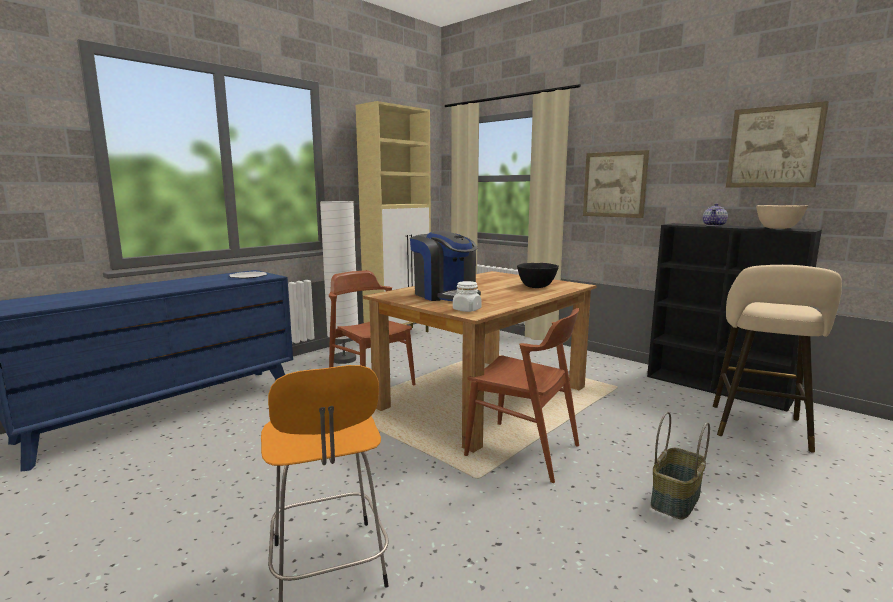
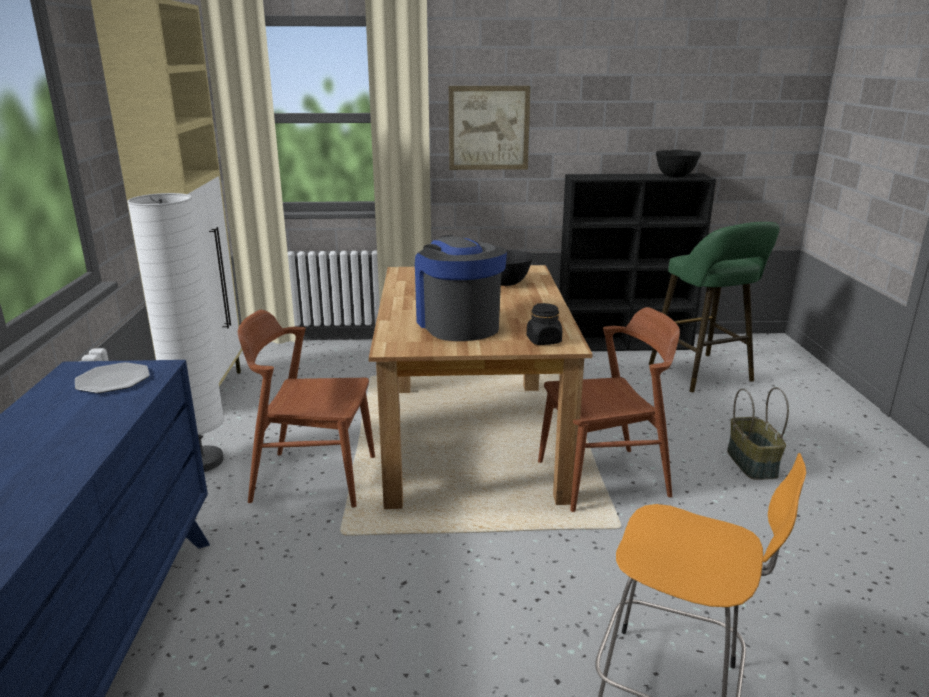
camera: 45 degrees left, 10 degrees up
coffee machine [410,231,481,301] -> coffee machine turned 120 degrees counterclockwise [415,235,507,341]
white jar [453,281,481,312] -> black jar [527,303,562,345]
teapot [703,203,728,226] -> none
beige stool [713,265,842,453] -> green stool [649,222,780,392]
picture [726,101,829,187] -> none
beige bowl [756,205,808,229] -> black bowl [656,150,701,177]

